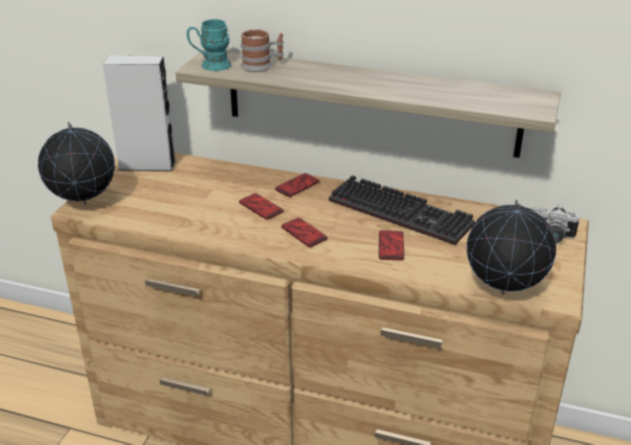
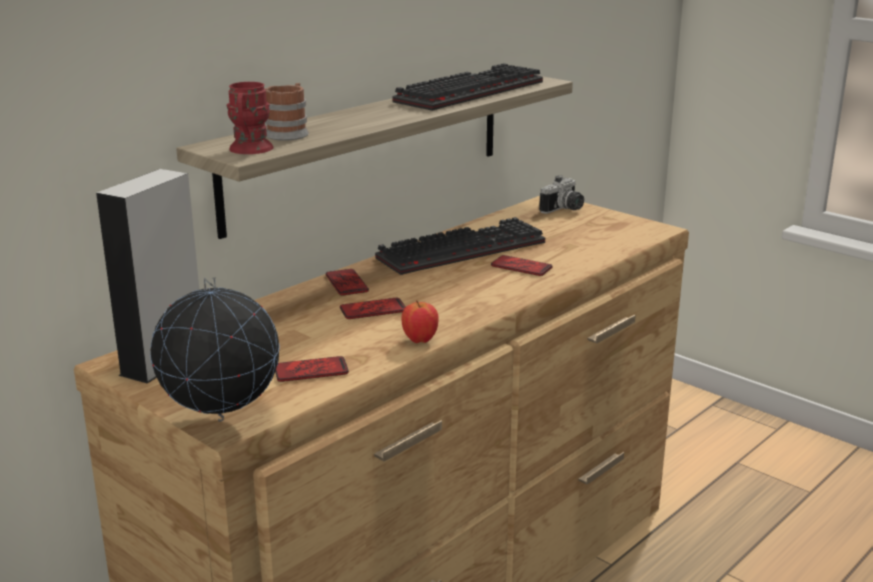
camera: 65 degrees left, 10 degrees down
turquoise mug [187,19,232,71] -> red mug [226,82,273,154]
phone [281,218,328,247] -> phone moved to [275,356,349,382]
globe [466,200,556,294] -> none
none -> keyboard [393,63,543,111]
none -> apple [401,300,439,343]

